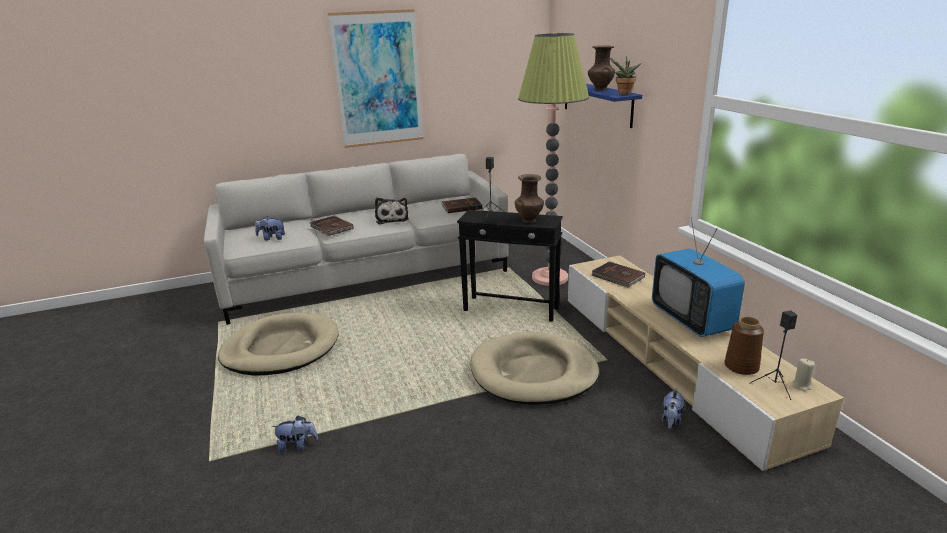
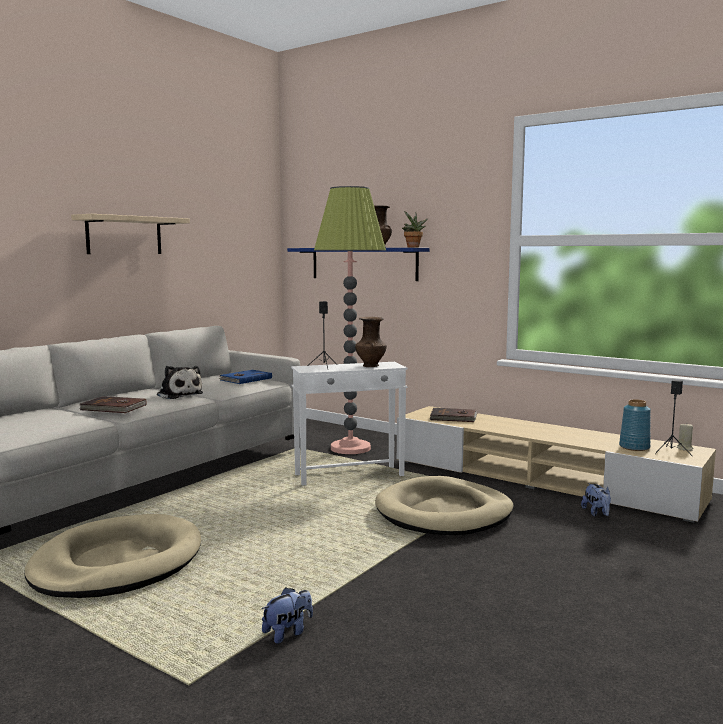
camera: 35 degrees left, 15 degrees down
plush toy [255,216,285,241] -> none
picture [328,9,424,148] -> beige shelf [71,214,190,254]
brown book [441,197,482,213] -> blue book [218,370,272,384]
black side table [457,210,563,322] -> white side table [291,362,408,486]
television [652,217,745,337] -> none
brown vase [724,316,764,375] -> blue vase [619,399,651,451]

